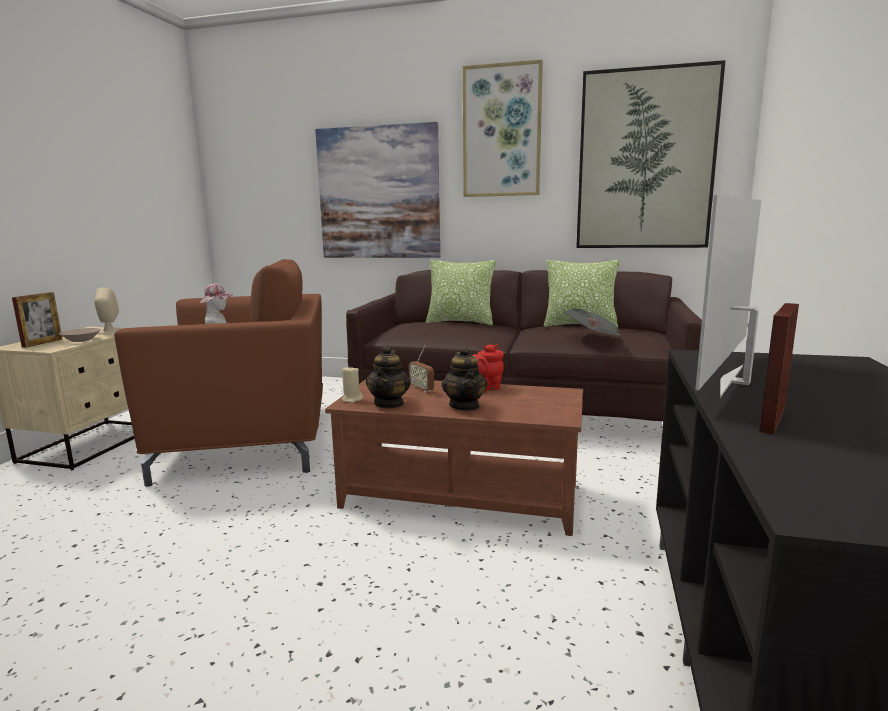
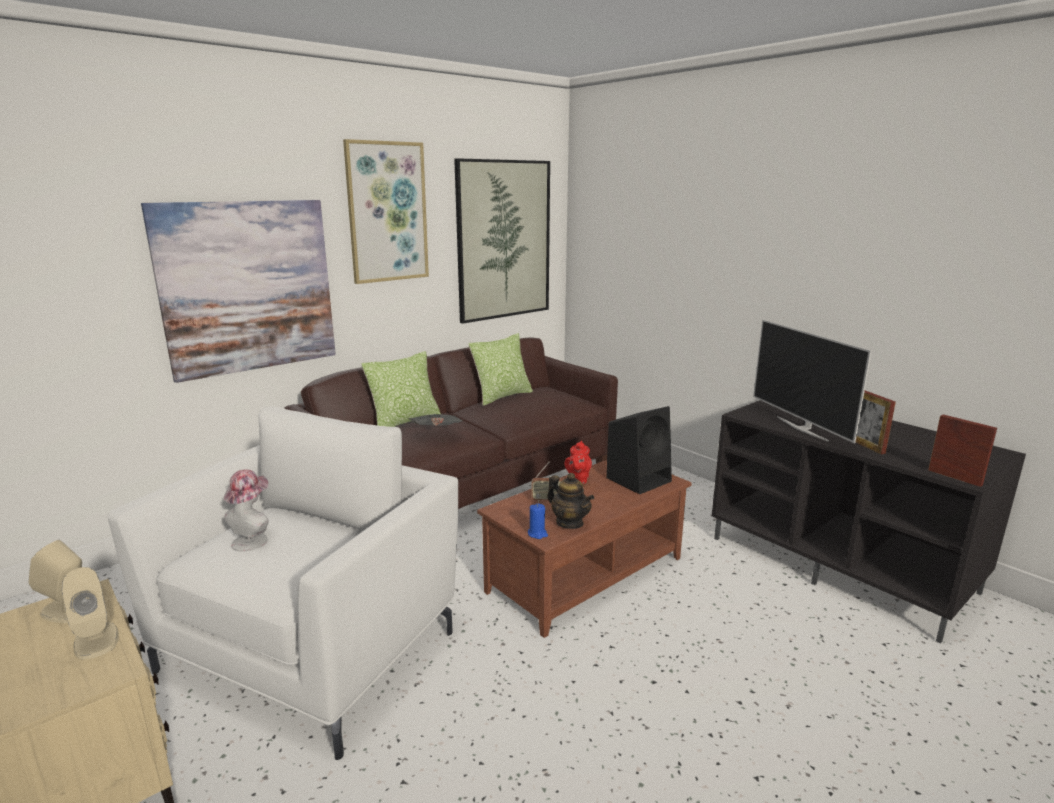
camera: 55 degrees left, 5 degrees up
picture frame [12,292,62,348] -> picture frame moved to [928,415,997,487]
beige bowl [59,328,101,342] -> beige speaker [62,567,119,659]
brown armchair [114,259,323,487] -> white armchair [107,406,458,760]
beige candle [342,366,363,403] -> blue candle [528,503,548,539]
teapot [441,346,487,411] -> none
newspaper [564,309,621,335] -> newspaper moved to [408,414,463,426]
none -> black speaker [606,406,672,494]

